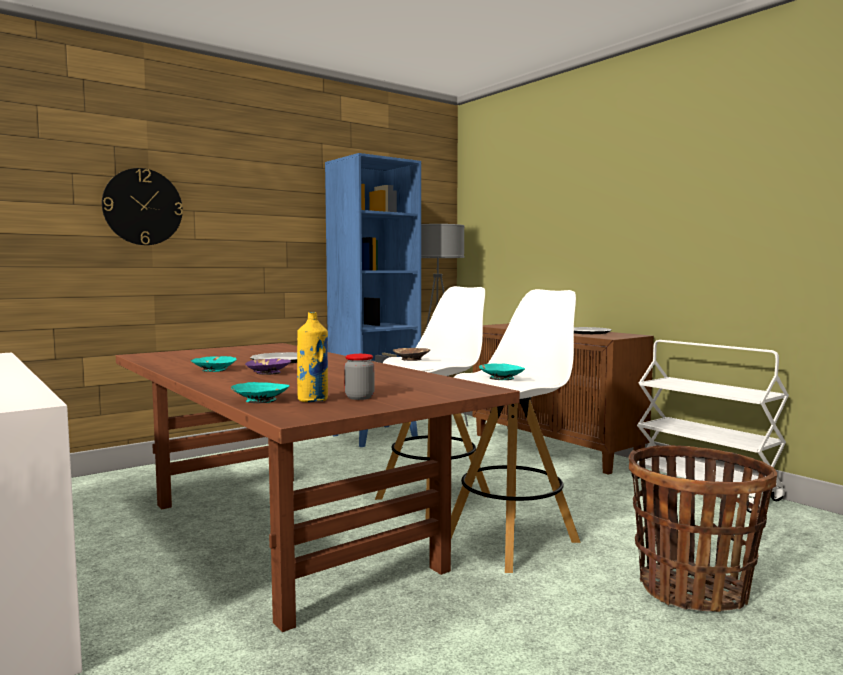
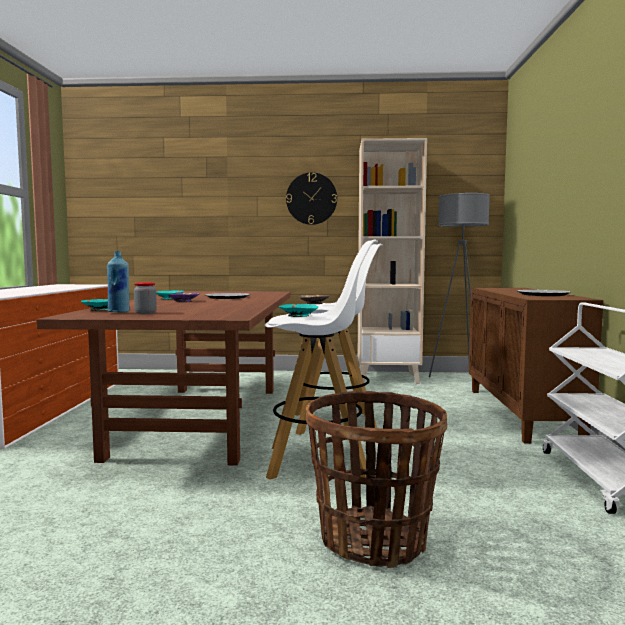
camera: 40 degrees right, 0 degrees up
wall clock [102,168,183,245] -> wall clock moved to [286,172,337,225]
yellow bottle [297,312,328,402] -> blue bottle [107,251,129,313]
blue bookcase [325,153,421,447] -> beige bookcase [358,138,427,384]

